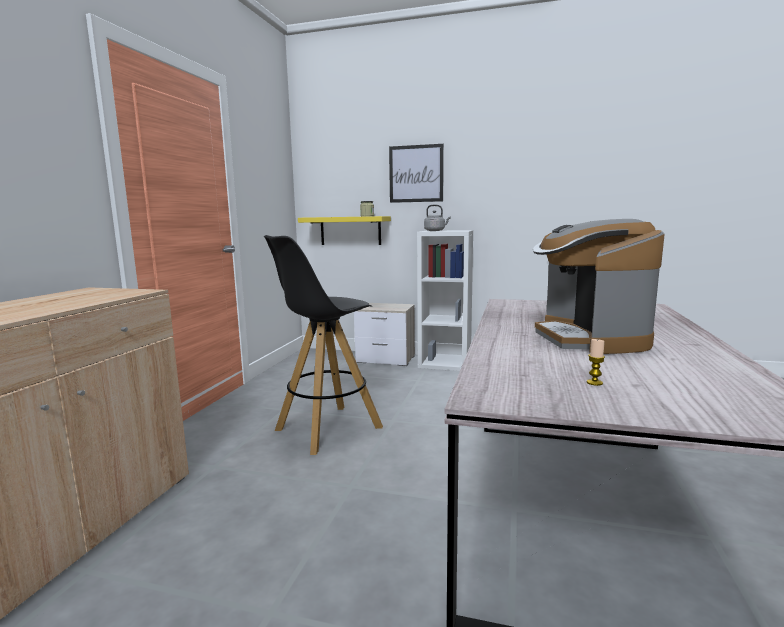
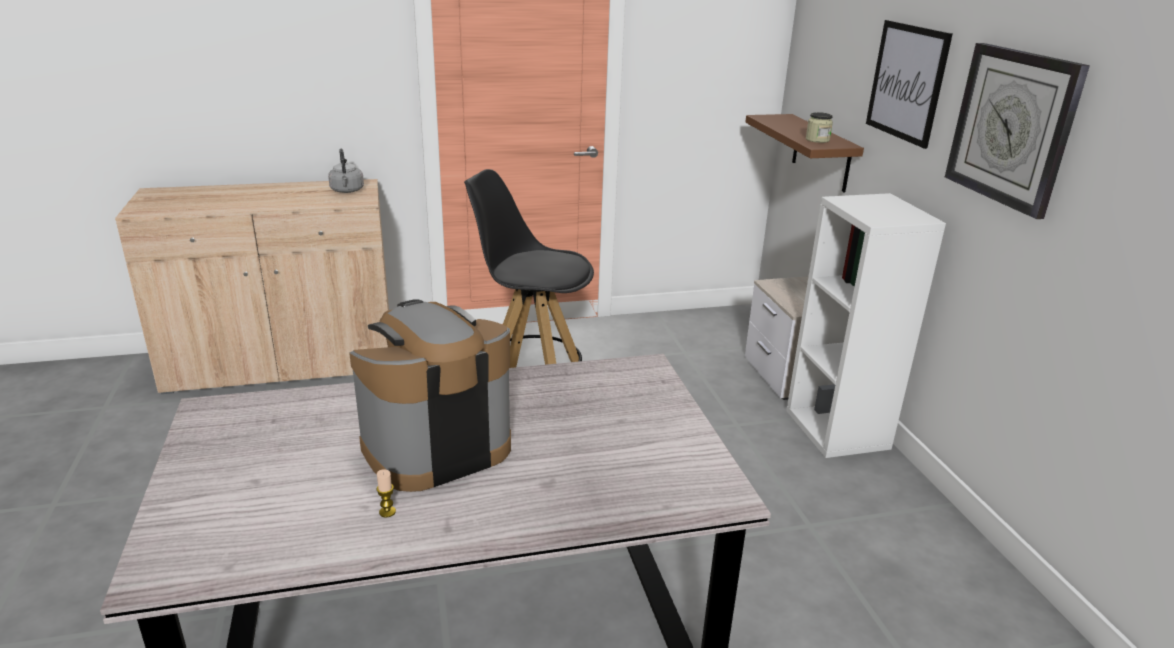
camera: 60 degrees right, 15 degrees up
yellow shelf [298,216,391,245] -> brown shelf [745,114,864,192]
grey kettle [424,205,451,231] -> grey kettle moved to [328,149,364,193]
candle [587,339,605,386] -> candle moved to [377,469,396,517]
none -> wall clock [945,43,1090,219]

